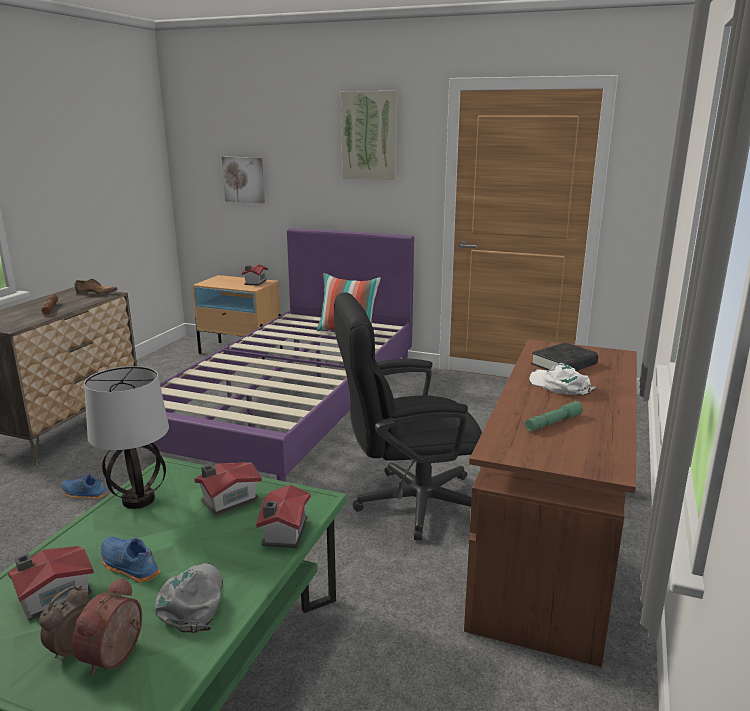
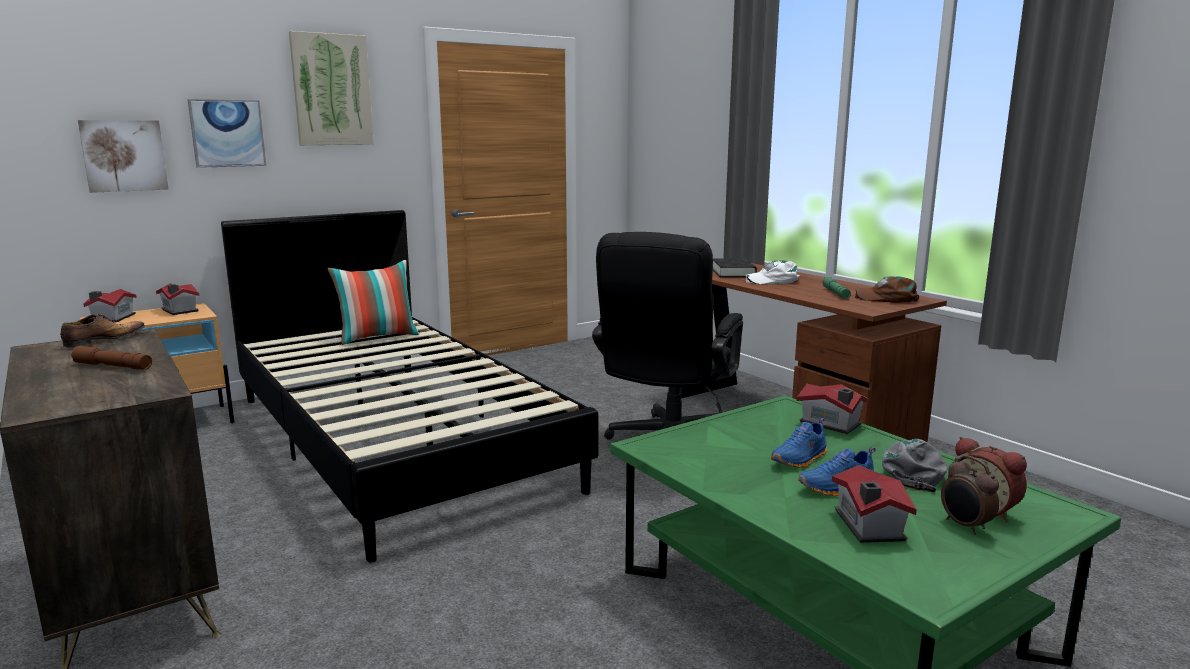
camera: 55 degrees left, 5 degrees down
blue shoe [61,474,108,500] -> blue shoe moved to [771,418,827,468]
table lamp [84,366,169,509] -> none
purple bed [140,228,414,482] -> black bed [221,210,598,563]
grey cap [155,563,223,633] -> grey cap turned 90 degrees clockwise [882,439,947,492]
toy house [194,462,262,516] -> toy house moved to [83,289,137,323]
none -> picture [188,99,266,168]
none -> brown cap [855,276,919,303]

